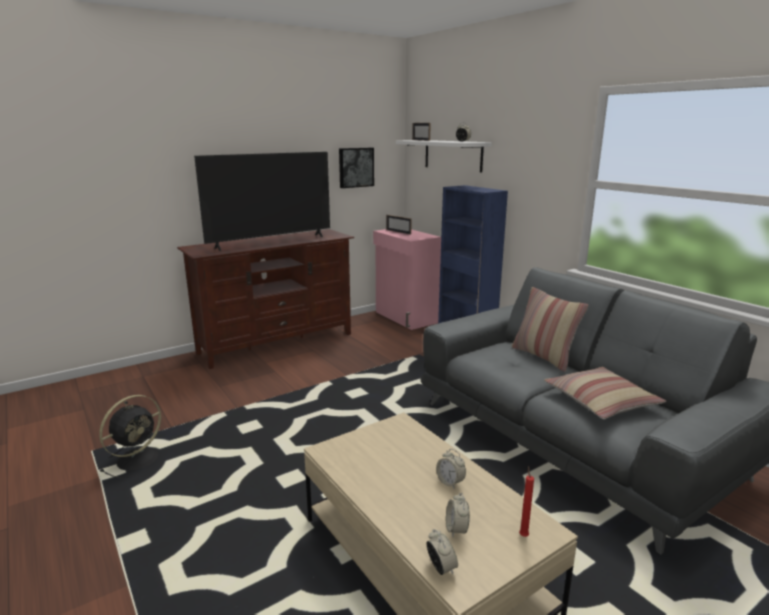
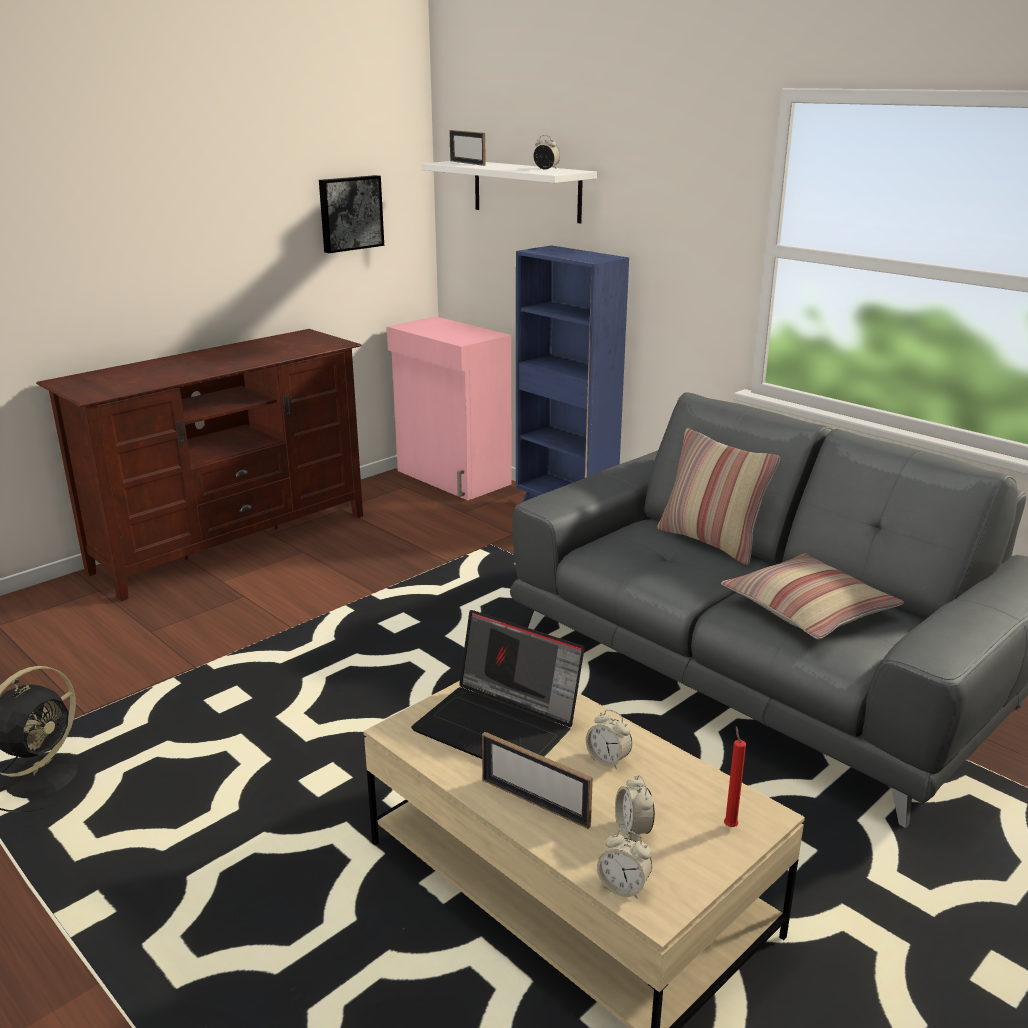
camera: 10 degrees left, 5 degrees up
television [194,152,330,251] -> none
picture frame [386,215,412,234] -> picture frame moved to [482,732,593,829]
alarm clock [427,530,458,575] -> alarm clock turned 150 degrees clockwise [597,829,652,899]
none -> laptop [411,610,584,759]

